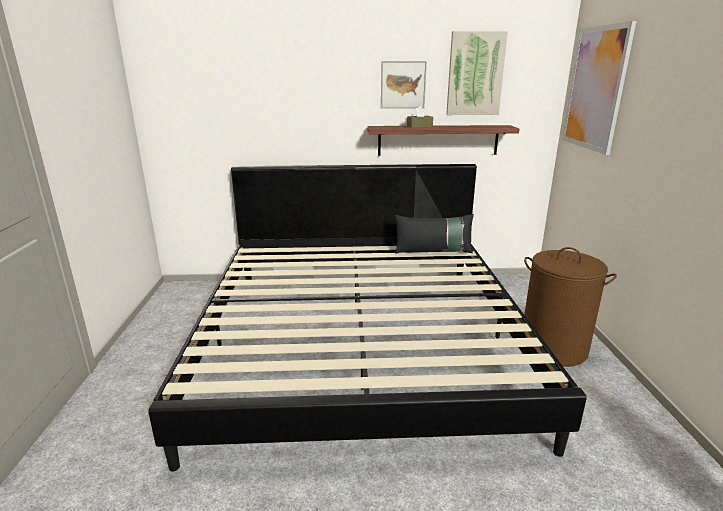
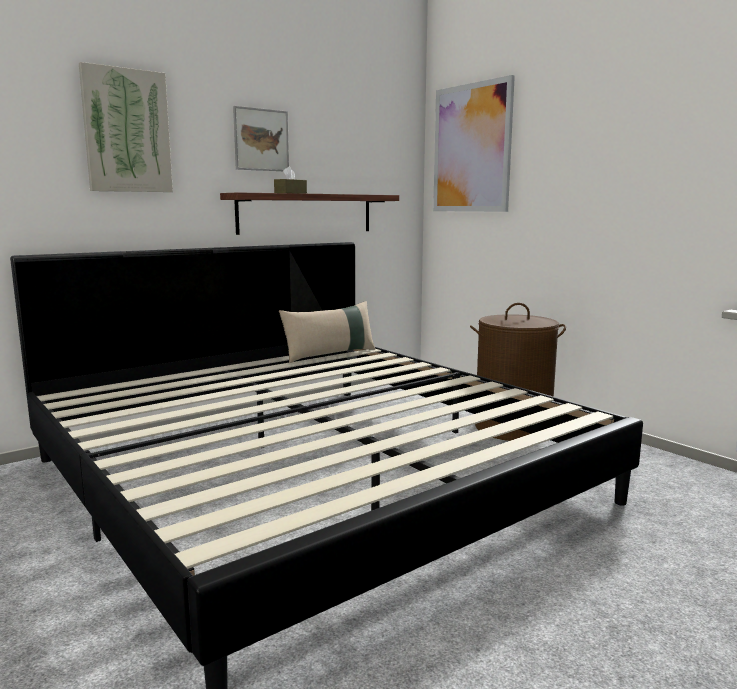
camera: 35 degrees left, 10 degrees down
black pillow [395,214,474,254] -> beige pillow [279,301,375,363]
picture [446,31,508,115] -> picture moved to [79,62,173,192]

